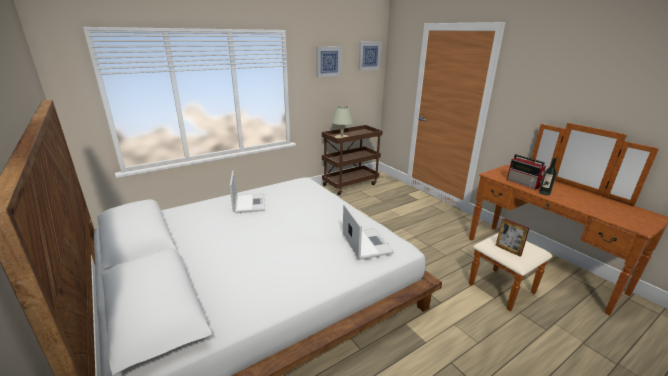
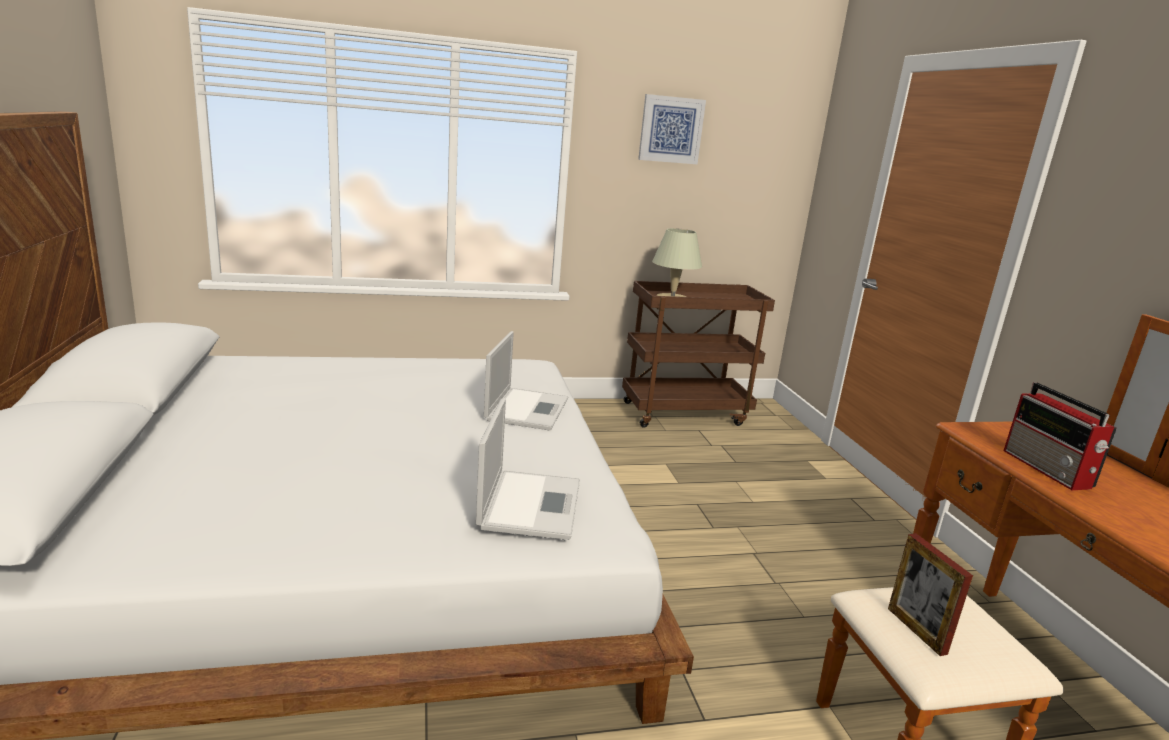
camera: 20 degrees right, 5 degrees down
laptop [230,170,265,213] -> laptop moved to [484,331,568,430]
picture [359,42,382,70] -> none
bottle [539,158,557,195] -> none

